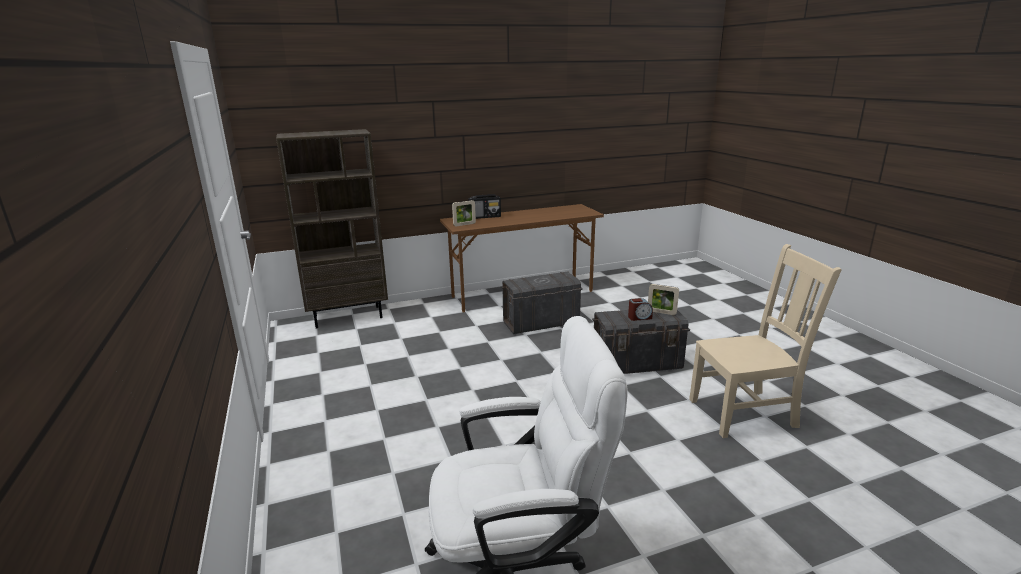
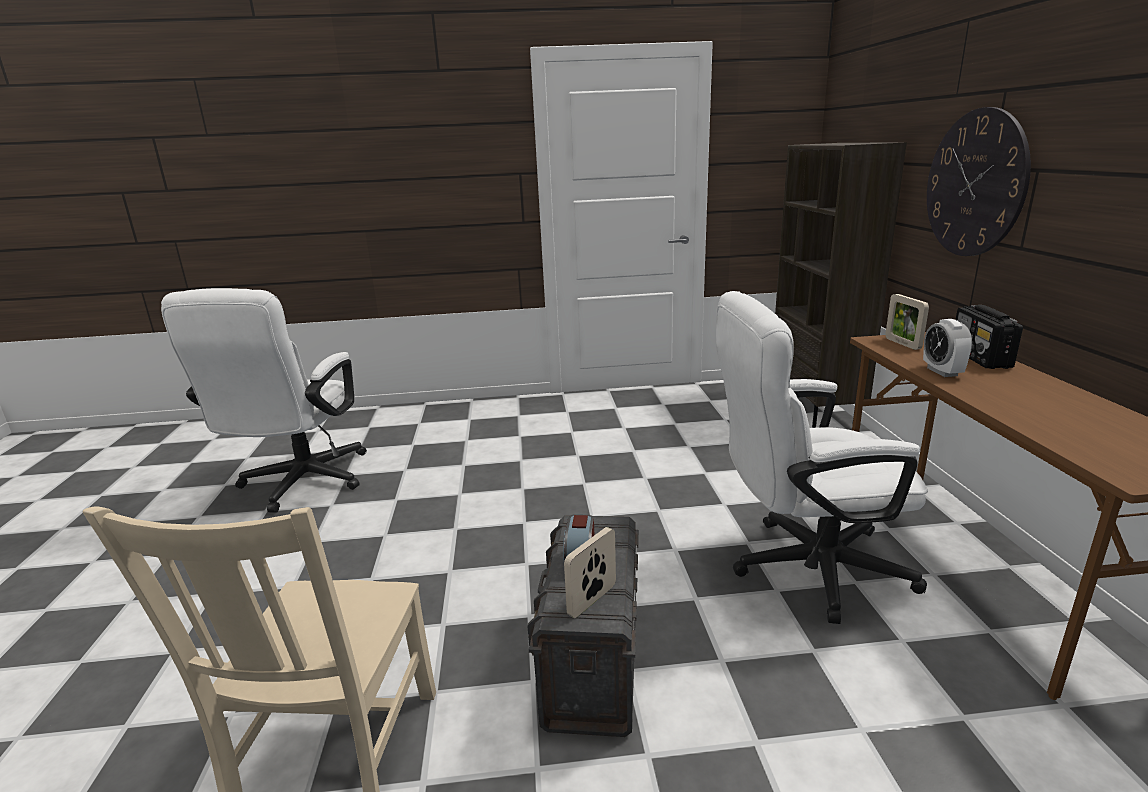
camera: 105 degrees right, 0 degrees up
grey storage box [501,272,583,334] -> white office chair [716,291,928,624]
none -> alarm clock [923,319,972,377]
none -> wall clock [927,107,1031,256]

